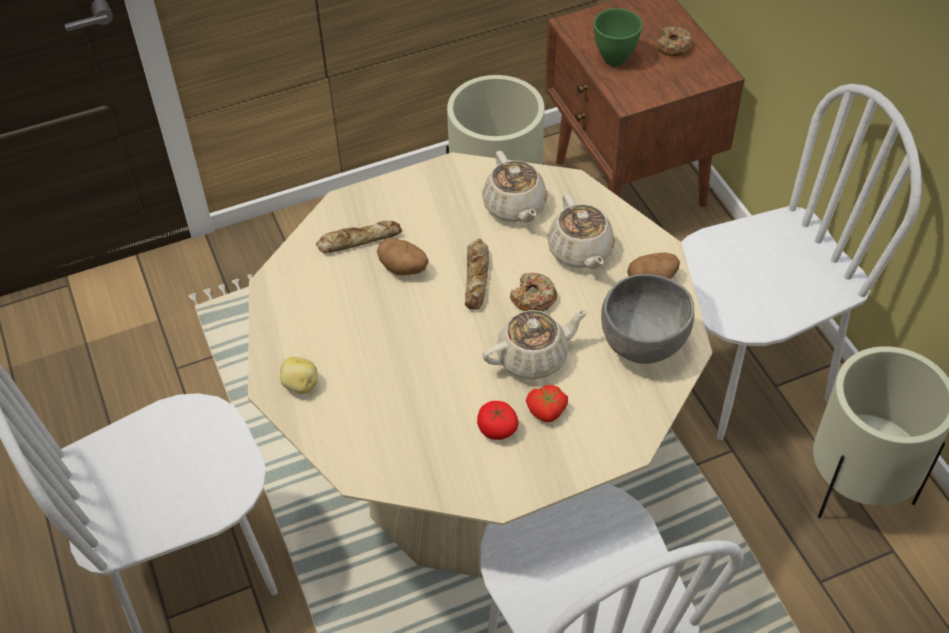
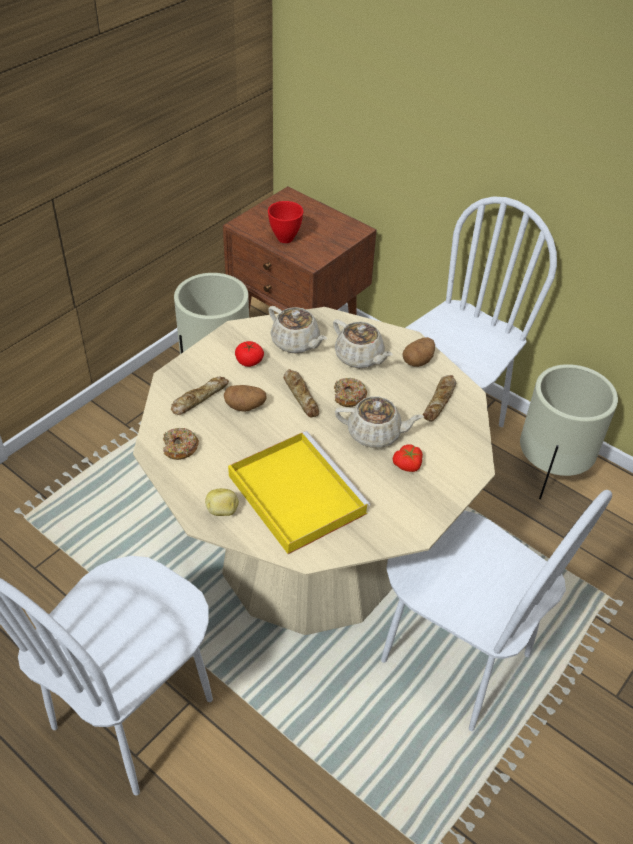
camera: 30 degrees left, 5 degrees down
tomato [477,401,518,440] -> tomato moved to [235,341,264,367]
beige teapot [482,309,589,380] -> beige teapot turned 60 degrees clockwise [335,396,424,448]
green bowl [594,8,642,66] -> red bowl [268,201,303,243]
grey bowl [601,274,694,364] -> bread [423,375,456,422]
donut [656,26,693,56] -> donut moved to [163,428,199,460]
none -> yellow tray [228,431,370,554]

